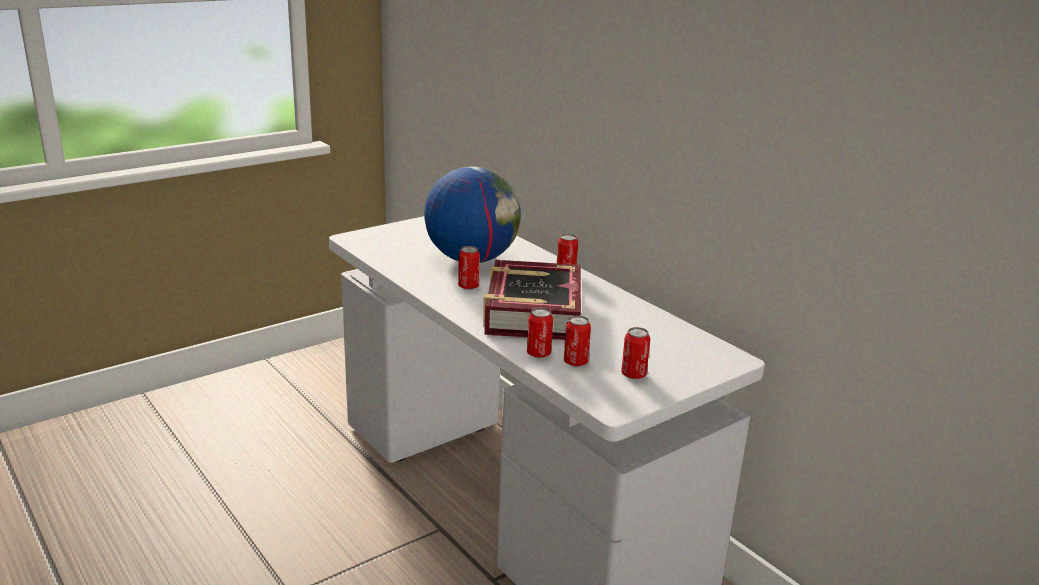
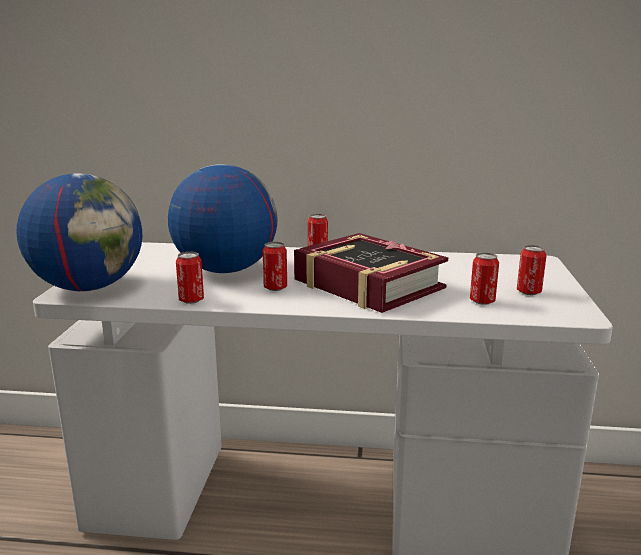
camera: 45 degrees left, 5 degrees down
can [527,308,553,358] -> can moved to [176,252,204,304]
none -> globe [16,173,142,291]

